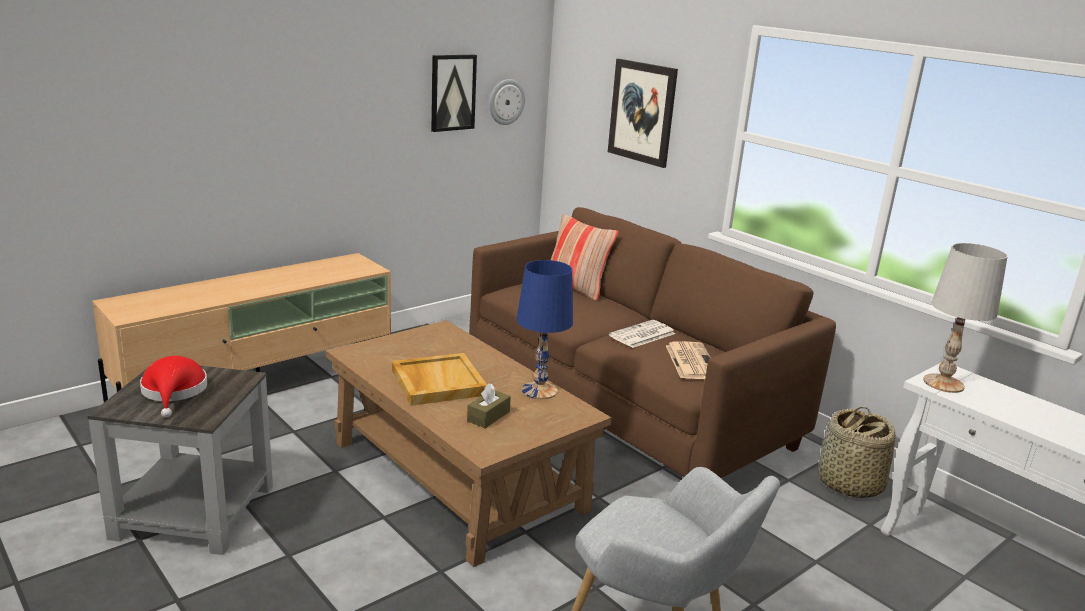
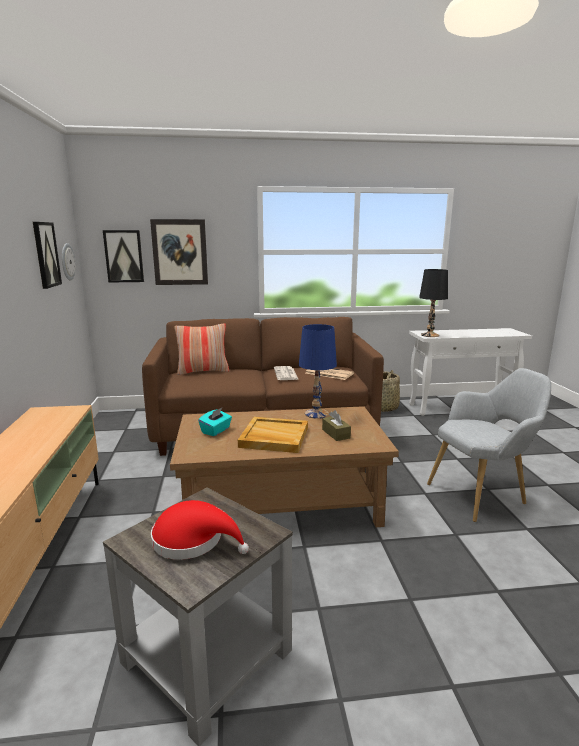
camera: 55 degrees left, 5 degrees down
white table lamp [923,243,1008,393] -> black table lamp [419,269,448,337]
none -> picture [103,230,144,283]
none -> turquoise tissue box [198,408,232,436]

